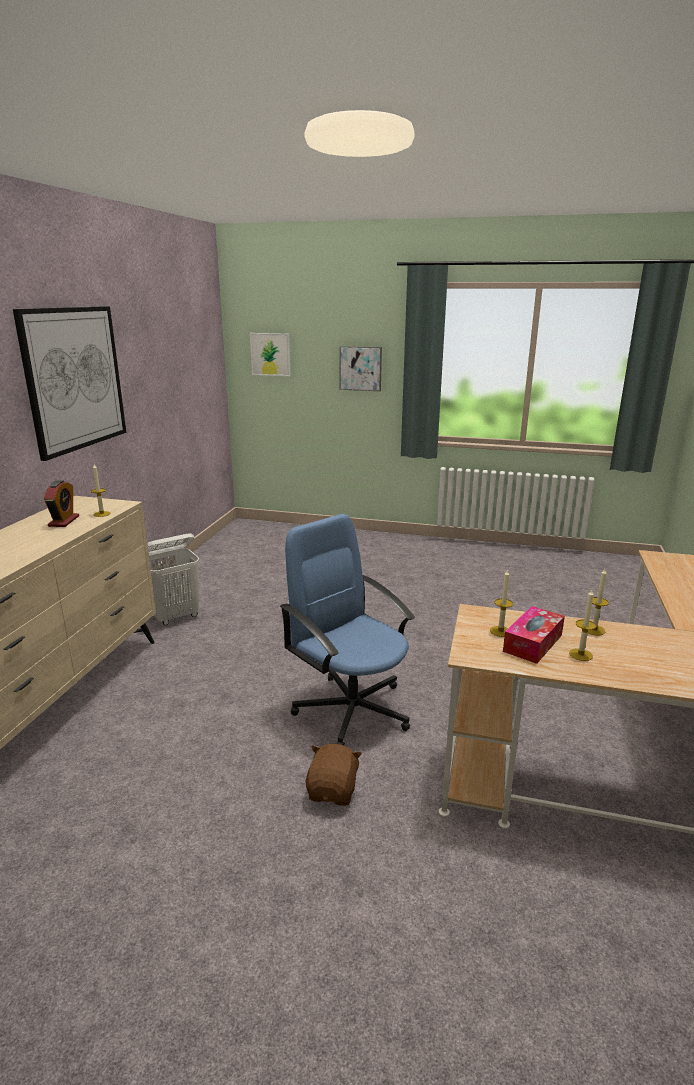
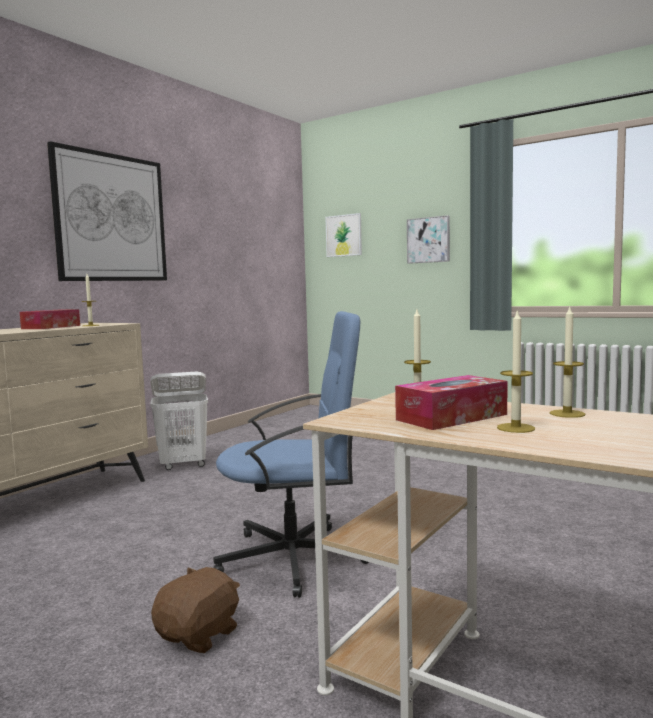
camera: 20 degrees right, 15 degrees down
alarm clock [44,480,79,527] -> tissue box [20,309,80,329]
blue office chair [280,514,415,745] -> blue office chair turned 105 degrees clockwise [213,311,369,598]

